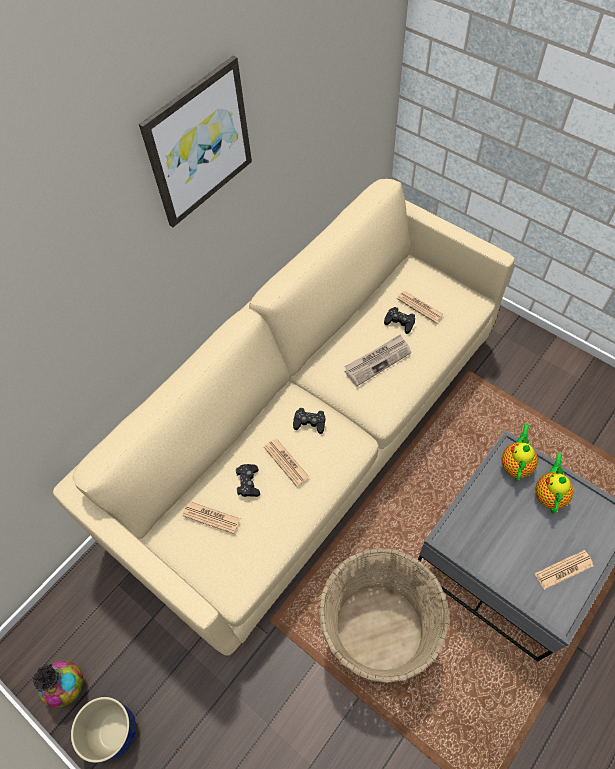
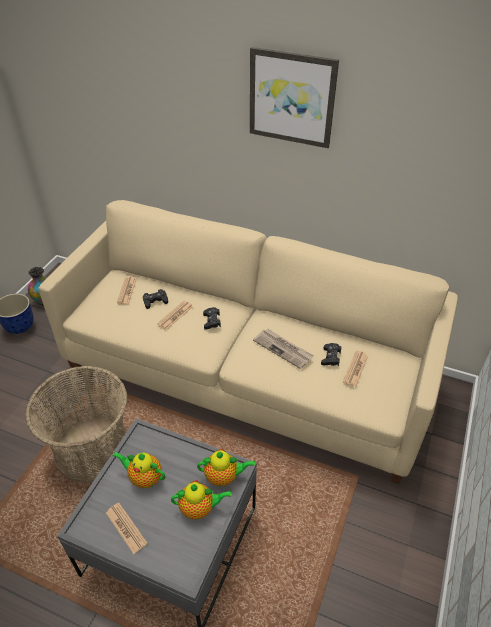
camera: 70 degrees right, 15 degrees down
none -> teapot [113,452,165,488]

